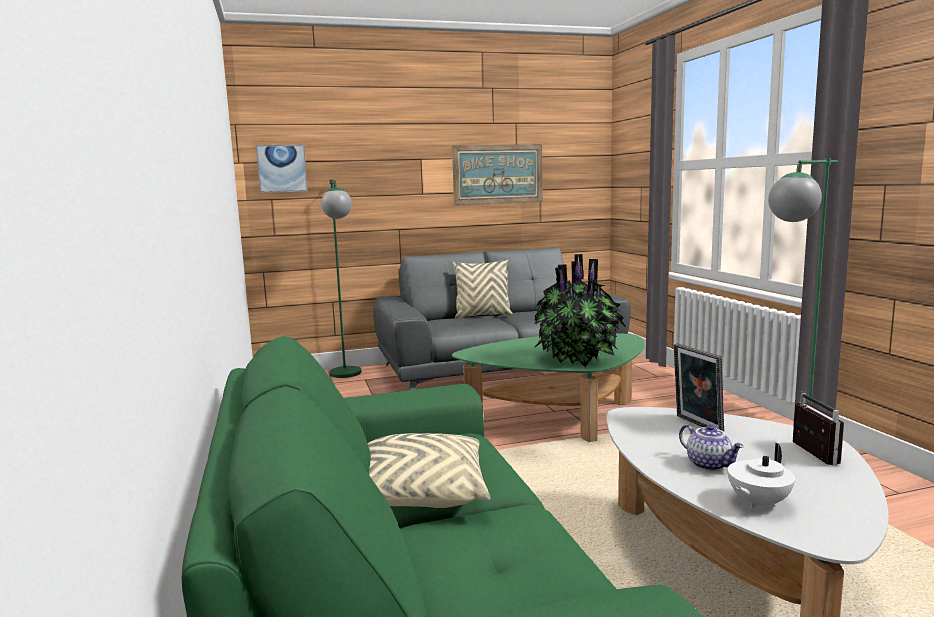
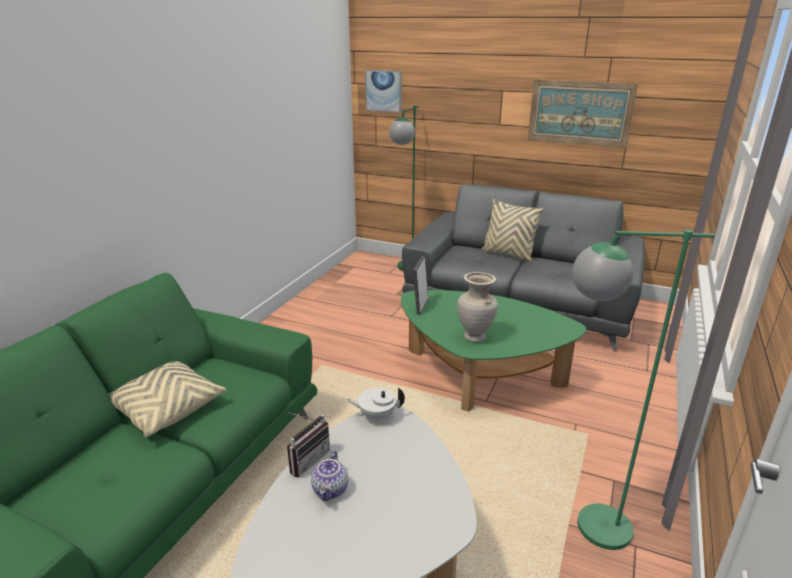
camera: 40 degrees right, 15 degrees up
potted plant [533,254,626,367] -> beige vase [457,272,498,342]
picture frame [674,344,724,432] -> picture frame moved to [413,256,428,315]
white teapot [728,443,795,509] -> white teapot moved to [347,388,405,422]
radio [793,391,844,465] -> radio moved to [287,413,330,477]

